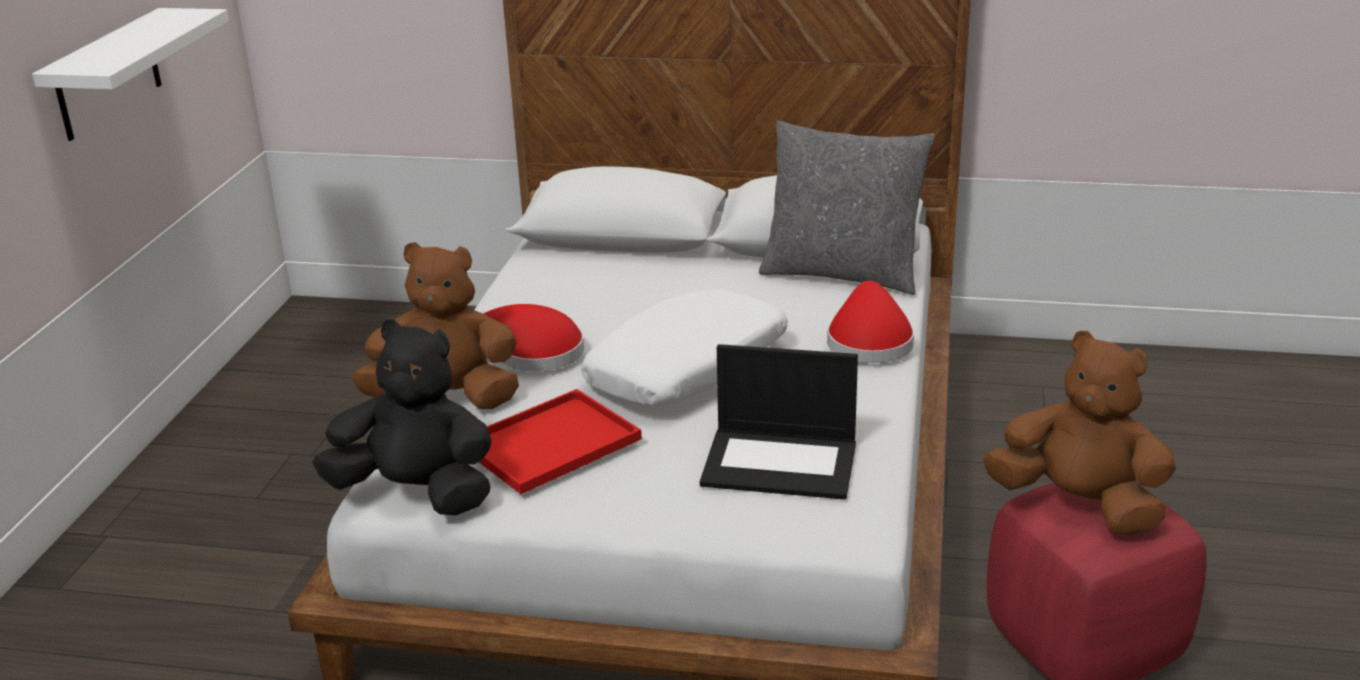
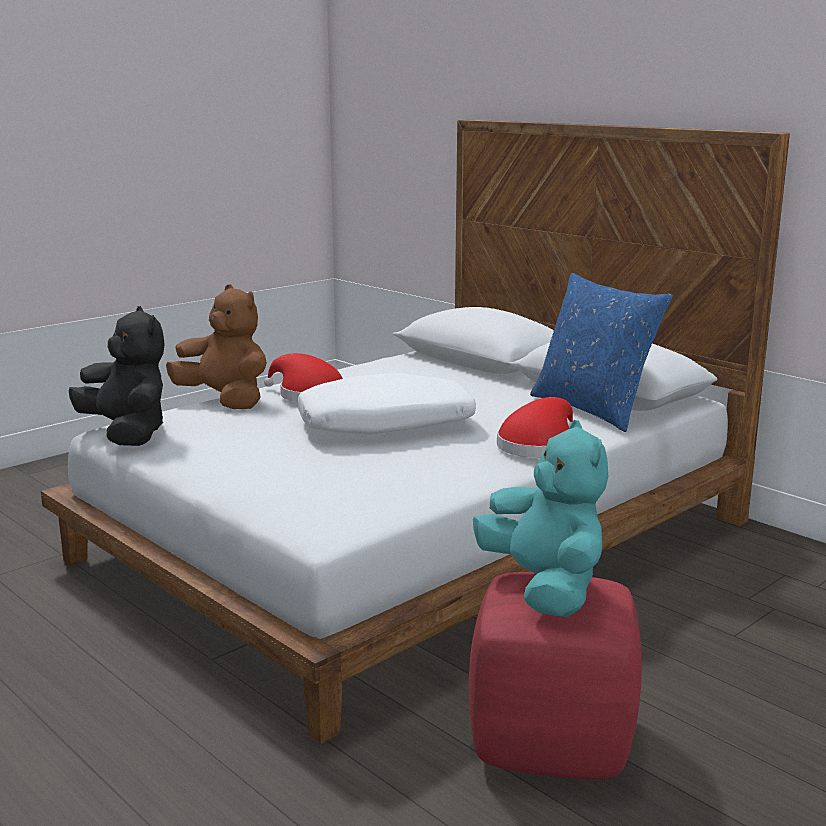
camera: 35 degrees right, 10 degrees down
white shelf [32,8,229,141] -> none
red tray [479,389,642,494] -> none
laptop [700,344,858,500] -> none
grey pillow [759,121,935,295] -> blue pillow [530,273,673,432]
brown plush toy [983,331,1176,536] -> turquoise plush toy [473,420,608,617]

